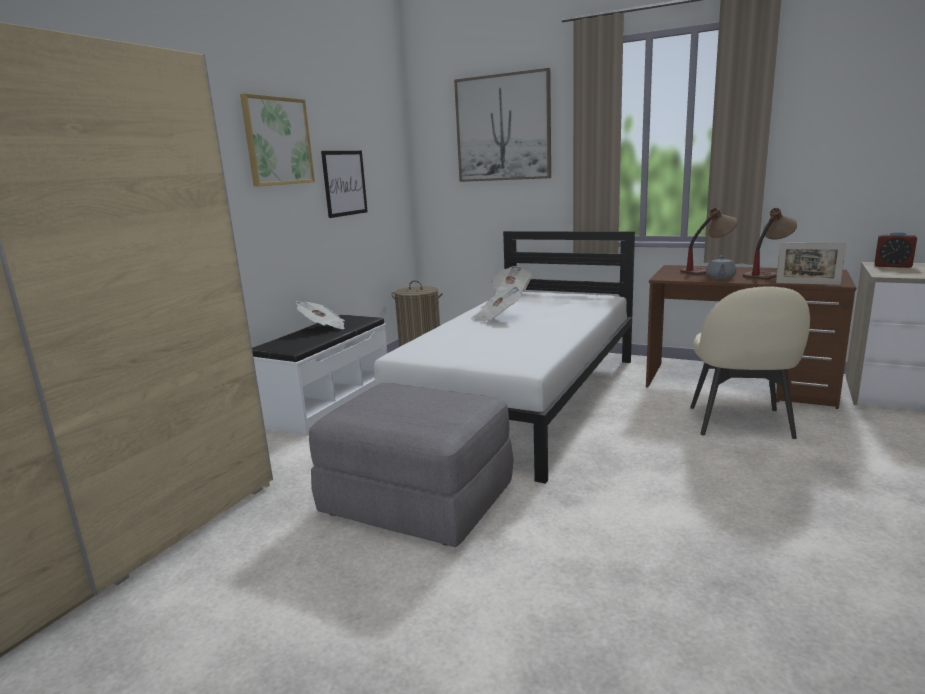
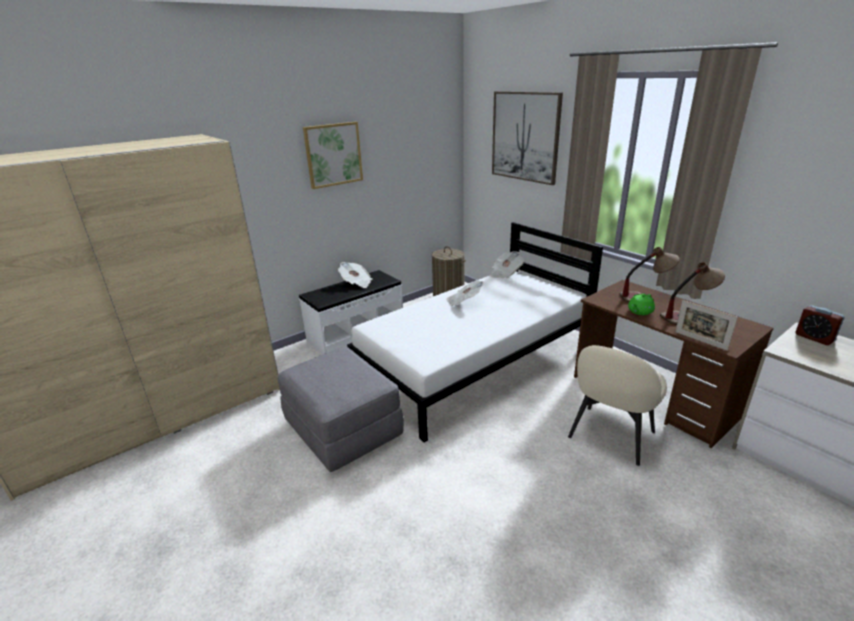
camera: 25 degrees right, 10 degrees up
picture [321,151,368,218] -> none
grey teapot [706,255,737,279] -> green teapot [628,294,655,315]

